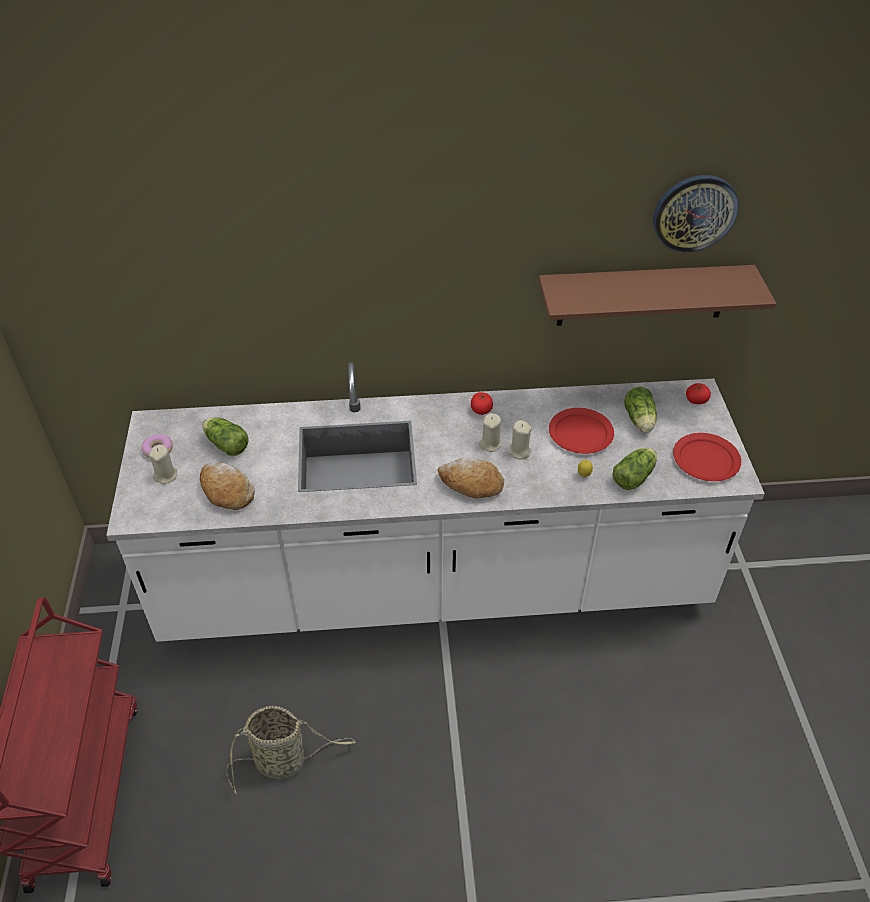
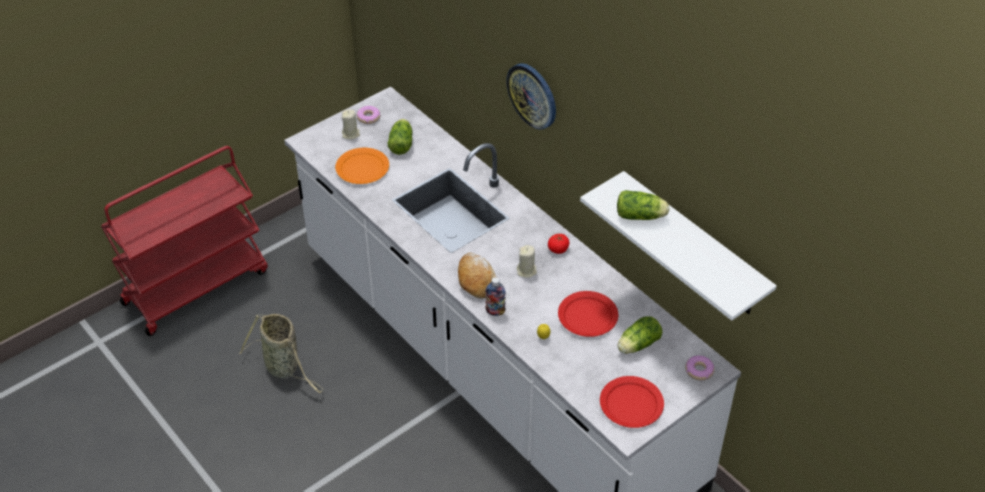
camera: 55 degrees right, 0 degrees up
bread [200,463,255,510] -> orange plate [335,148,389,184]
beige candle [507,420,532,459] -> none
brown shelf [539,265,776,326] -> white shelf [580,171,777,321]
lettuce [612,448,657,490] -> lettuce moved to [617,190,670,220]
wall clock [653,175,739,252] -> wall clock moved to [506,63,556,130]
tomato [686,383,711,404] -> donut [685,356,714,381]
none -> bottle [485,277,506,316]

